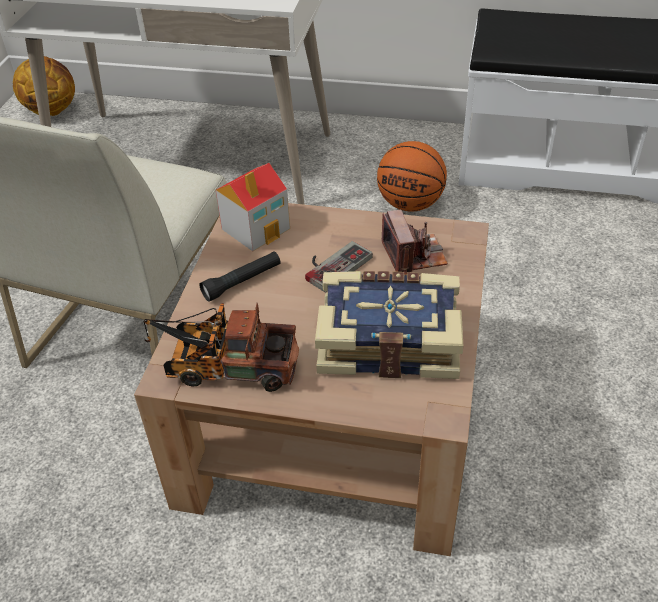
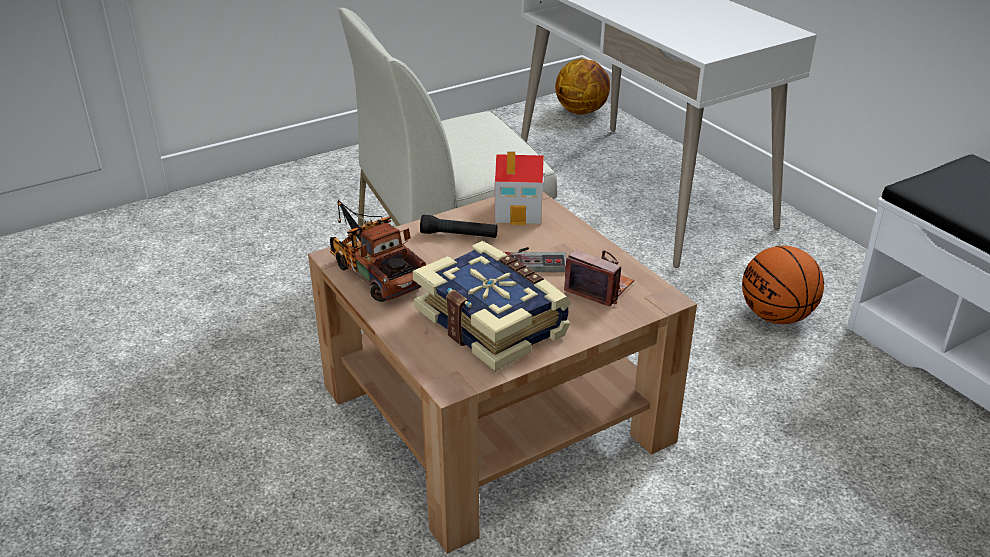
camera: 45 degrees right, 10 degrees down
camera [382,210,448,275] -> camera turned 90 degrees counterclockwise [564,250,634,306]

